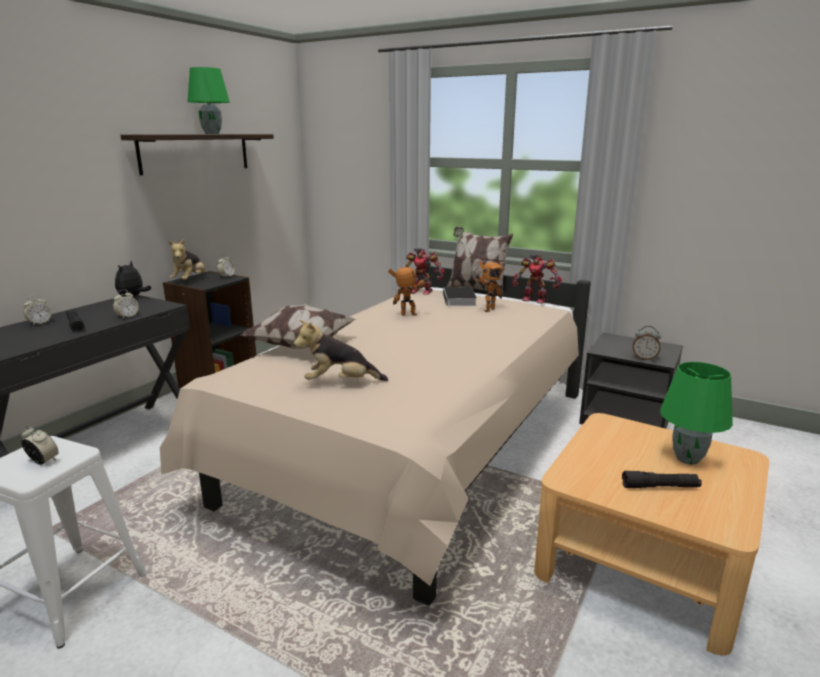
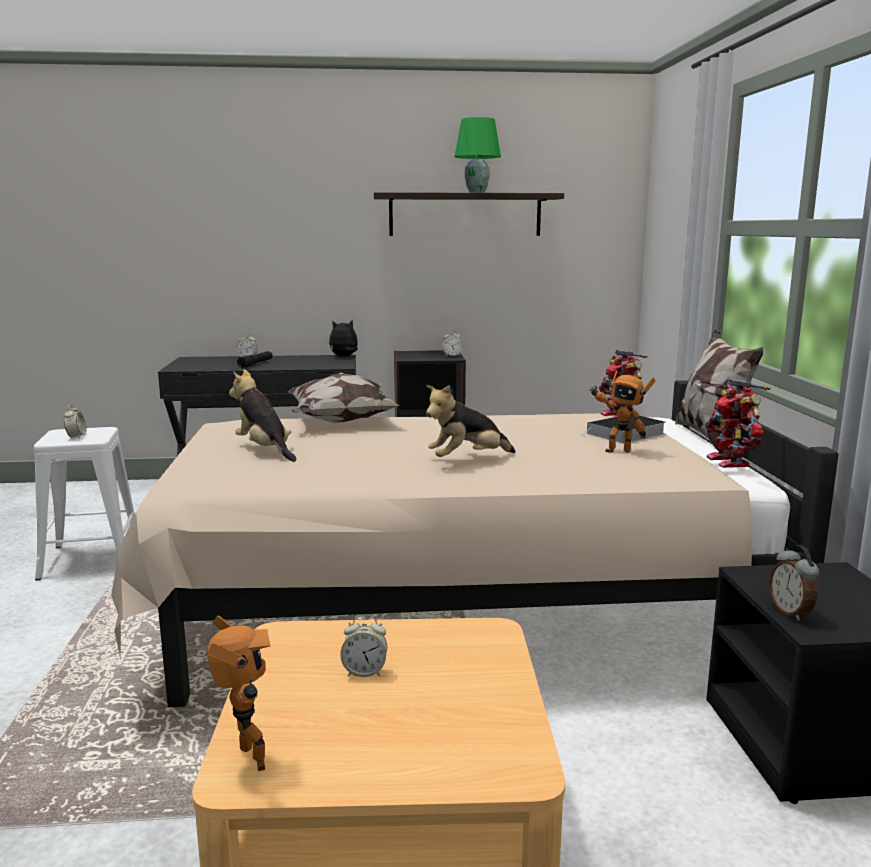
camera: 55 degrees right, 5 degrees down
alarm clock [113,290,139,318] -> alarm clock moved to [340,615,387,677]
plush toy [169,239,205,280] -> plush toy moved to [426,385,516,457]
toy robot [388,267,429,316] -> toy robot moved to [207,616,271,771]
black flashlight [622,471,702,488] -> none
green table lamp [660,362,733,465] -> none

